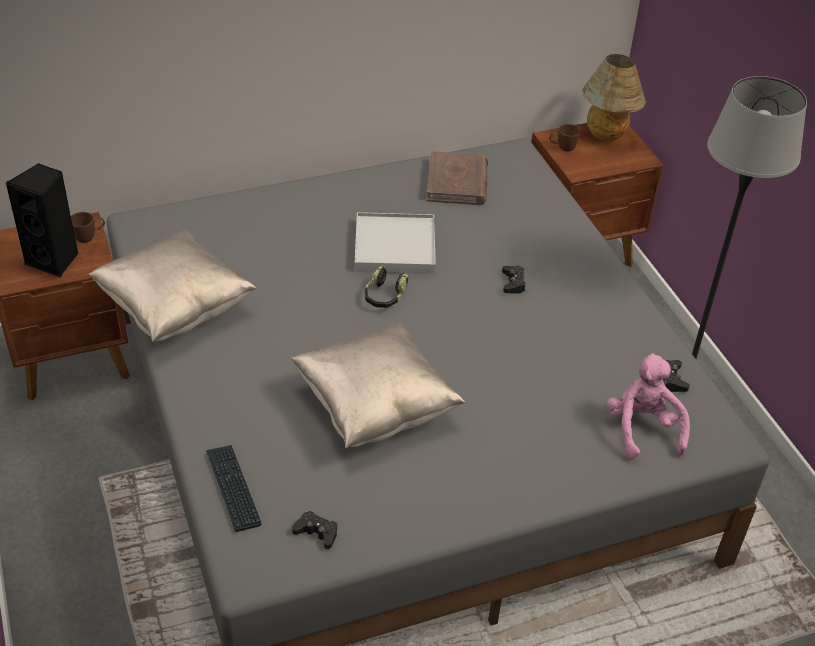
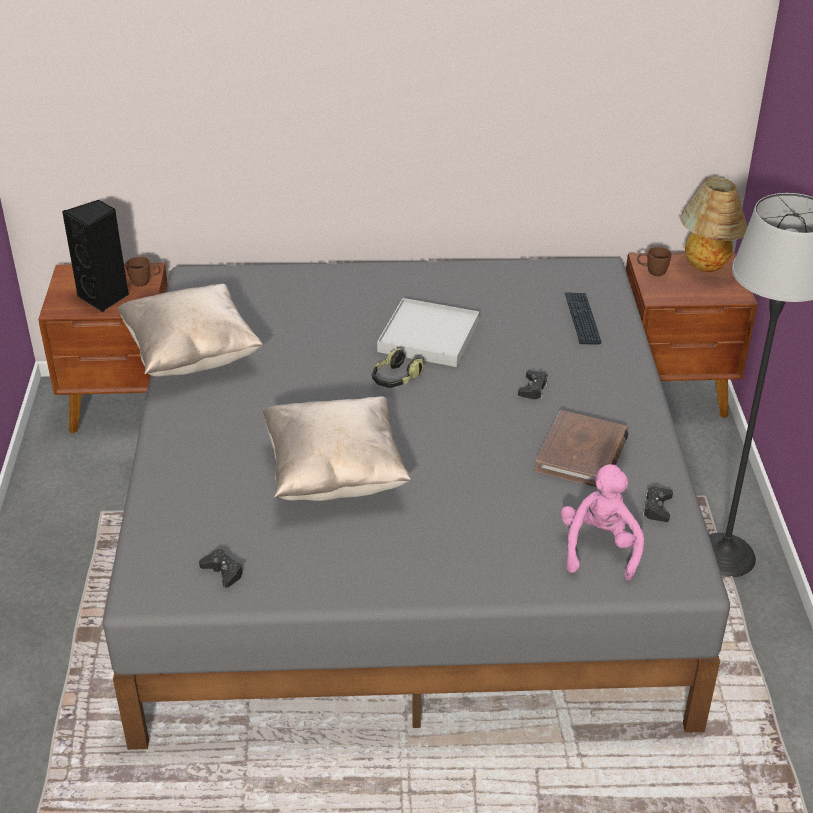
camera: 20 degrees right, 5 degrees down
keyboard [206,445,262,532] -> keyboard moved to [565,292,602,345]
brown book [426,151,488,205] -> brown book moved to [535,410,629,487]

